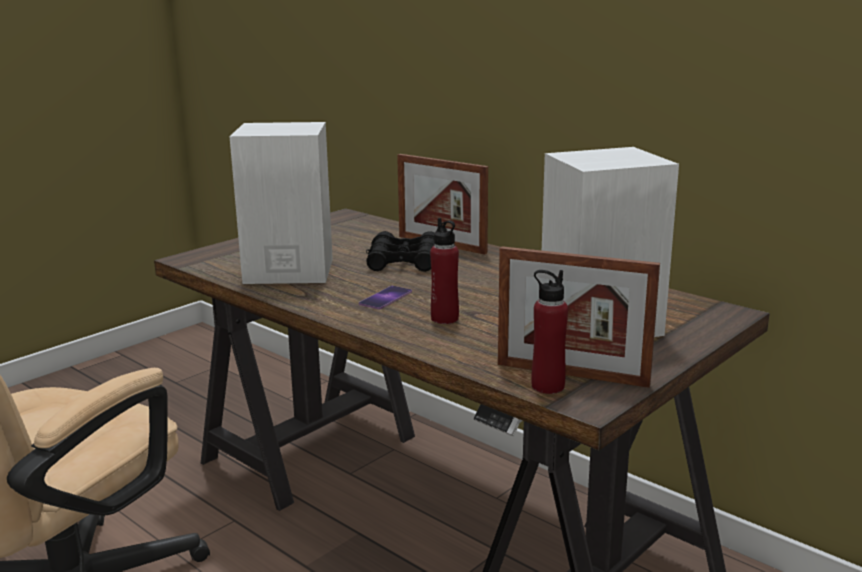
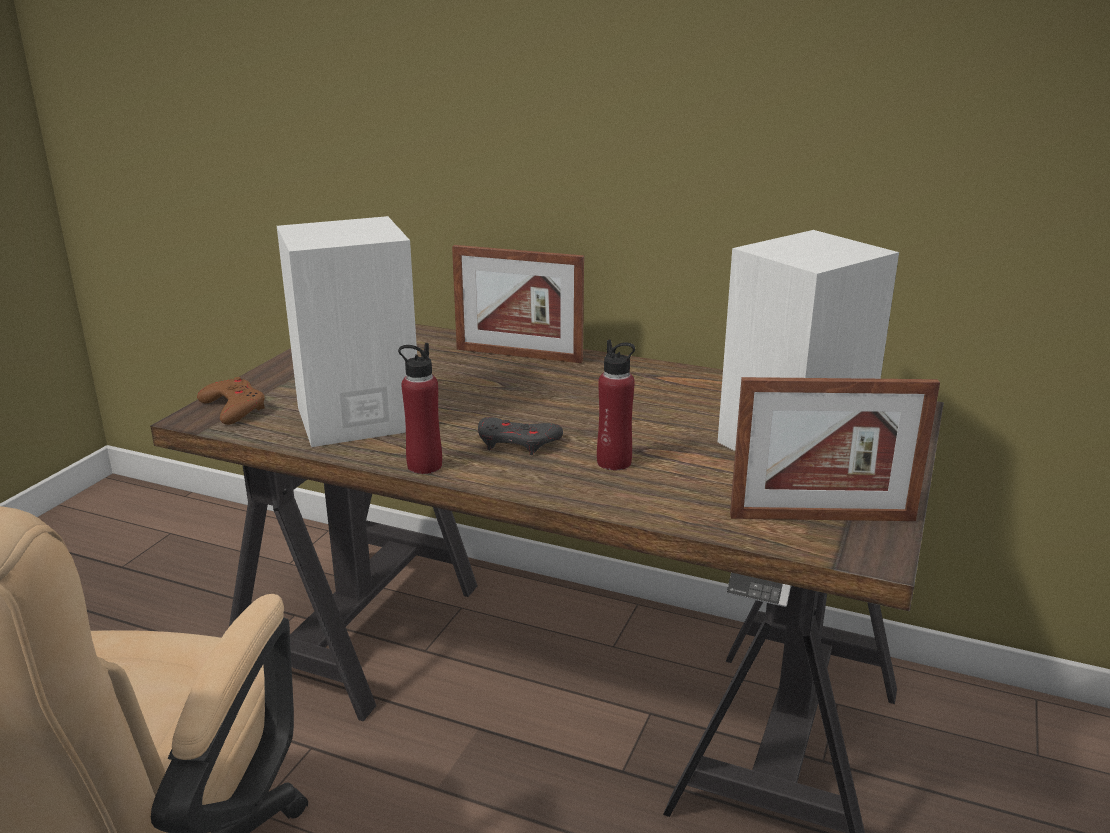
camera: 20 degrees left, 5 degrees up
phone [359,286,412,310] -> grey game controller [478,417,563,455]
black binoculars [366,231,435,272] -> none
red bottle [531,270,568,394] -> red bottle moved to [398,343,442,474]
none -> brown game controller [197,377,265,425]

